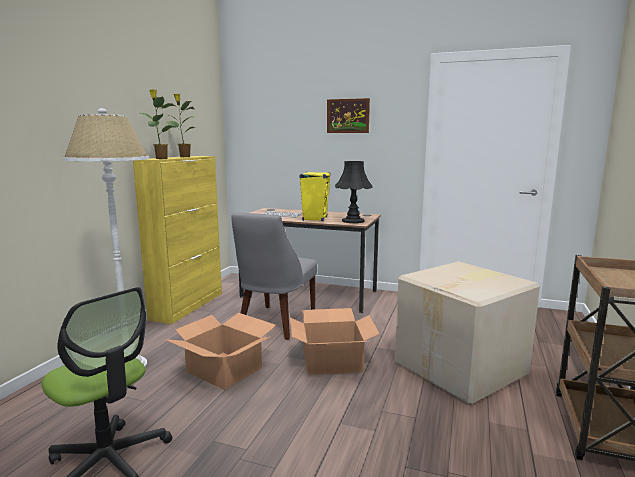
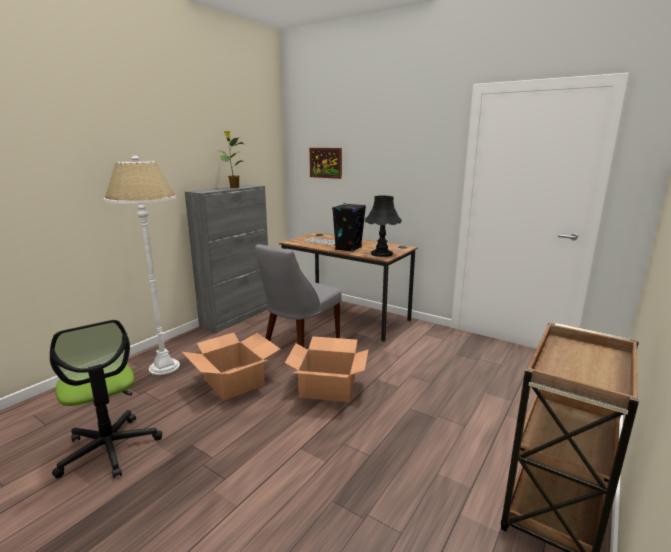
camera: 15 degrees right, 5 degrees up
yellow cabinet [133,156,222,324] -> grey cabinet [185,185,268,333]
potted plant [140,89,175,159] -> none
yellow speaker [299,172,331,221] -> black speaker [332,203,366,252]
picture [327,98,370,133] -> picture moved to [309,148,342,179]
cardboard box [395,262,540,405] -> none

